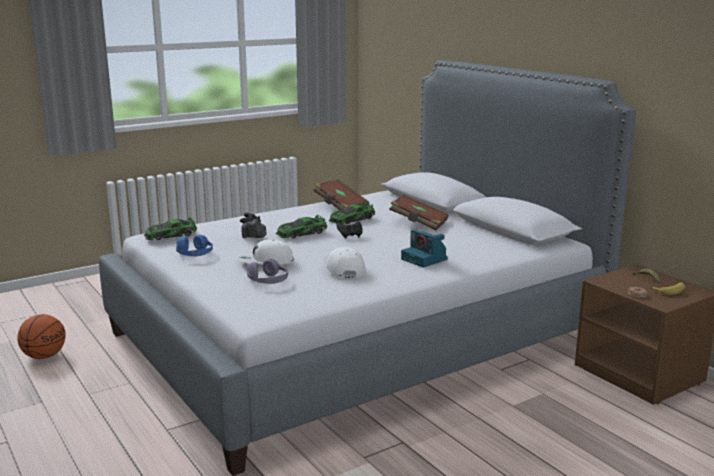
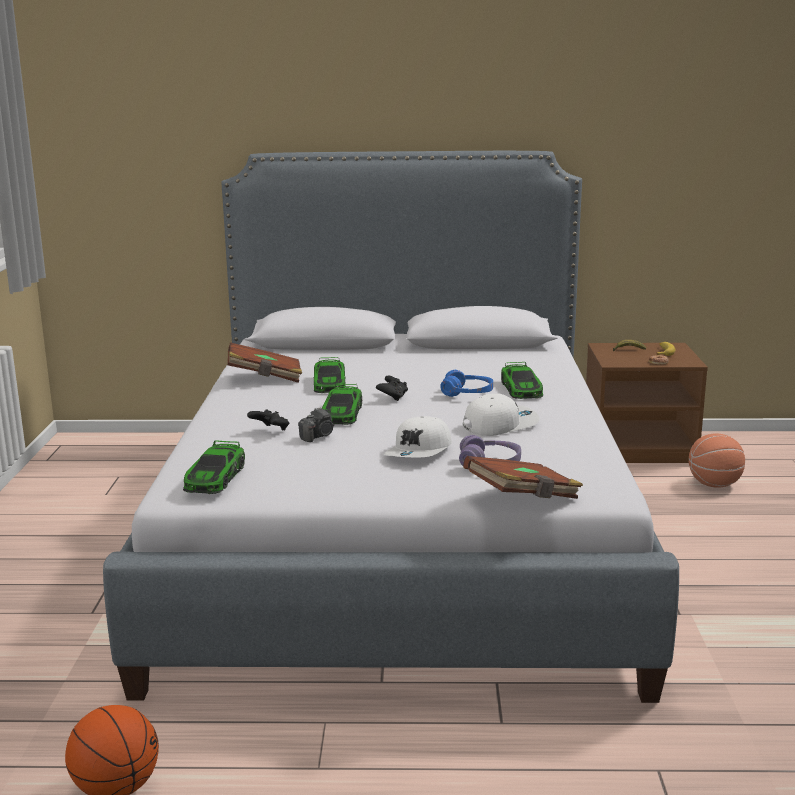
camera: 55 degrees left, 0 degrees up
blue headphones [176,235,213,256] -> blue headphones moved to [440,370,493,397]
white cap [323,247,366,279] -> white cap turned 135 degrees clockwise [462,393,540,436]
brown book [389,195,449,231] -> brown book moved to [463,456,583,499]
camera [401,230,448,268] -> toy car [501,362,543,399]
none -> basketball [689,434,745,488]

